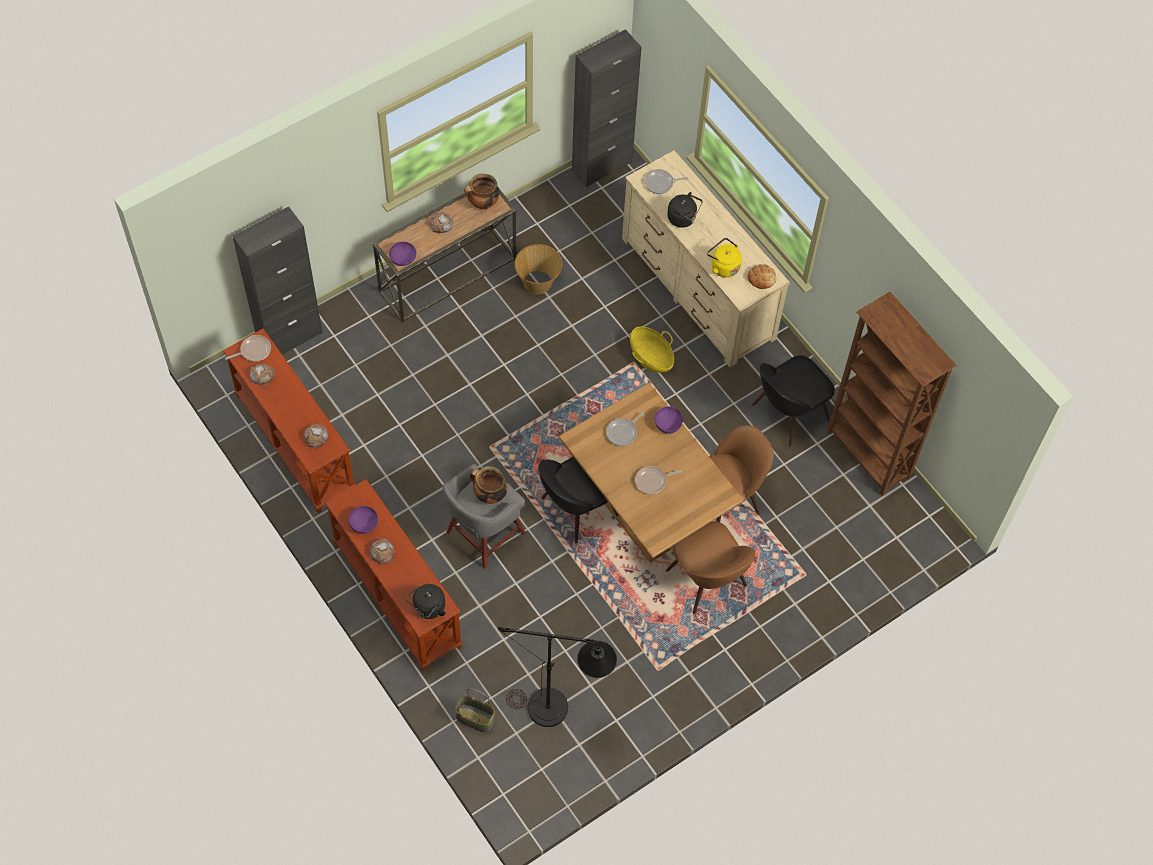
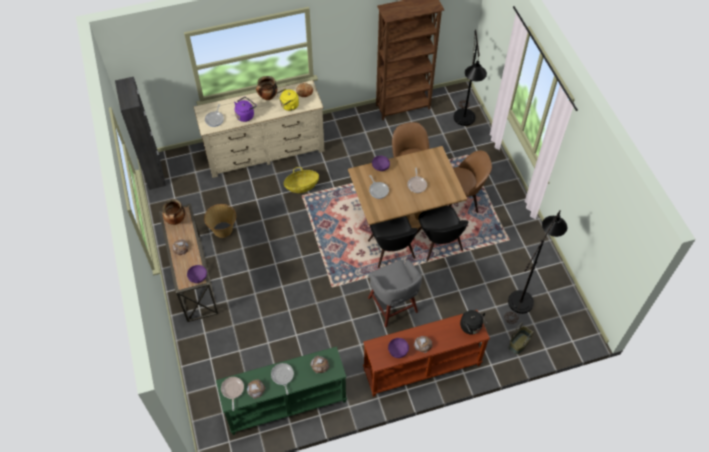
camera: 70 degrees left, 5 degrees down
brown console table [223,329,356,513] -> green console table [216,346,347,435]
black cabinet [233,206,323,355] -> none
cooking pot [470,466,508,504] -> cooking pot moved to [256,76,277,100]
black kettle [667,192,703,228] -> purple kettle [234,97,257,122]
black chair [752,355,835,447] -> black chair moved to [416,206,469,262]
none -> frying pan [271,363,294,395]
none -> black floor lamp [454,29,487,126]

